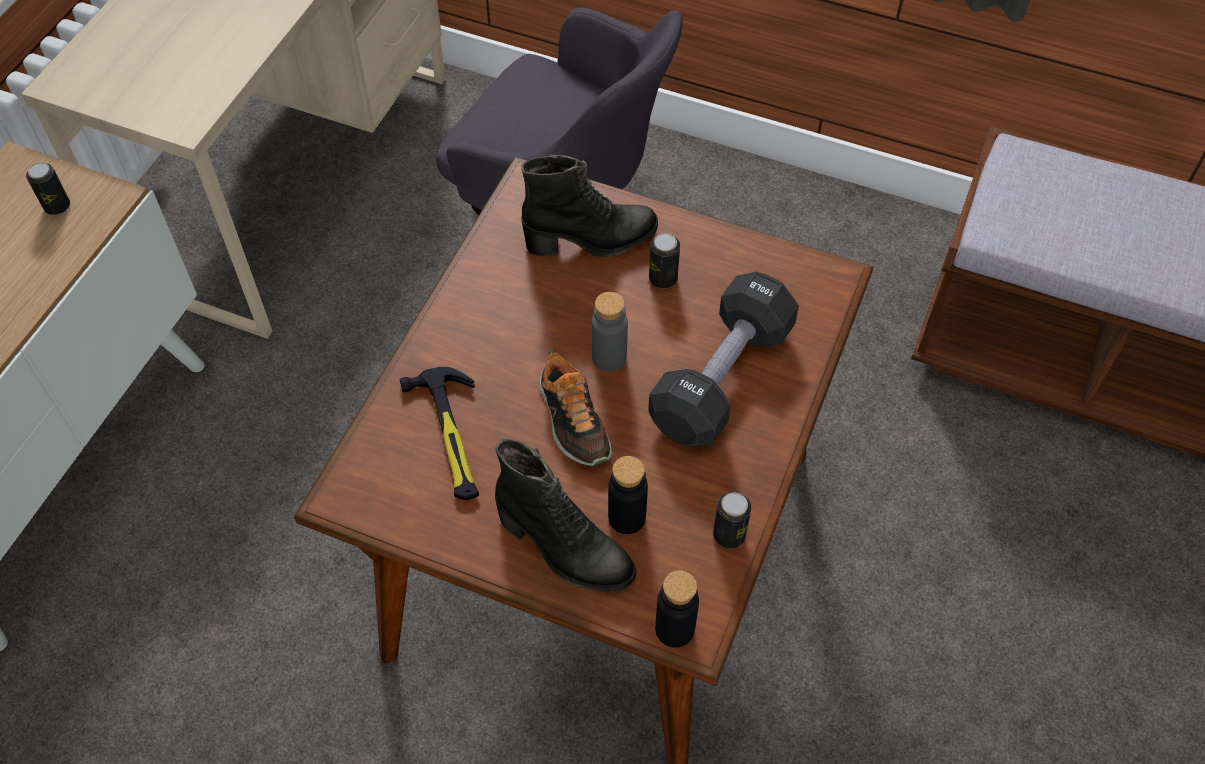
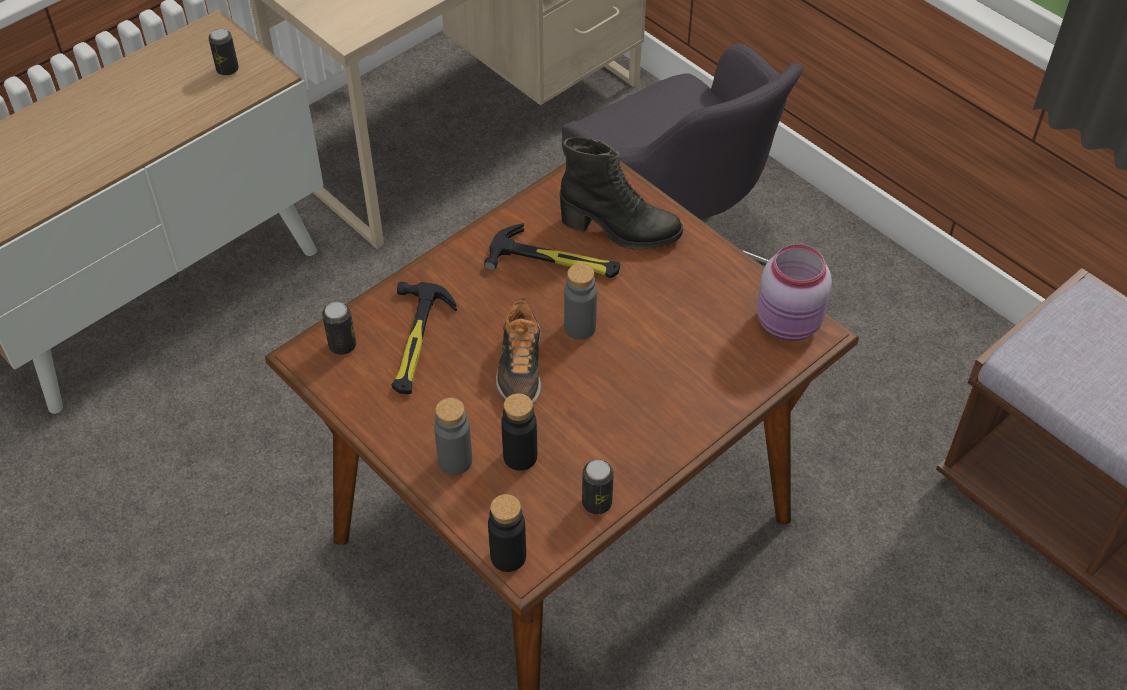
camera: 25 degrees right, 5 degrees down
black boot [495,439,636,591] -> grey bottle [434,398,472,475]
black dumbbell [648,272,799,446] -> none
can [649,233,680,289] -> can moved to [322,302,356,355]
none -> hammer [484,223,620,278]
none -> pink jar [757,244,832,341]

